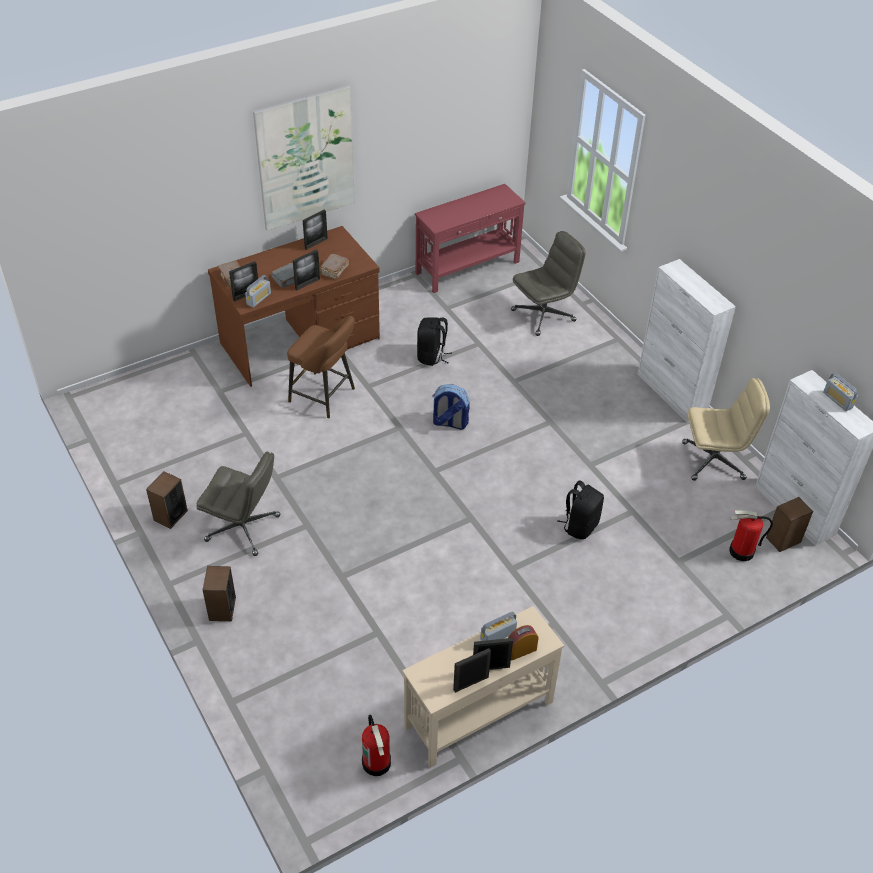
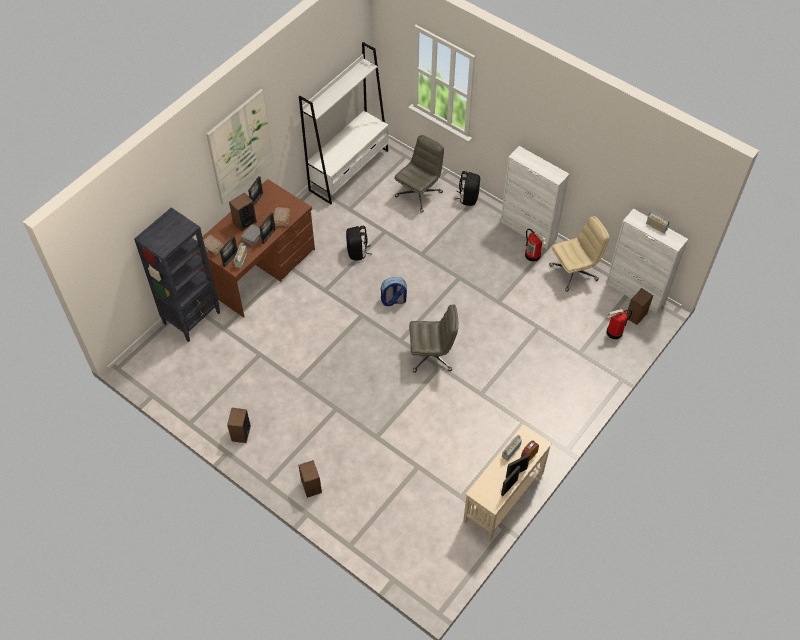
camera: 20 degrees left, 10 degrees up
grey office chair [196,452,280,556] -> grey office chair moved to [409,304,458,373]
brown stool [287,316,355,419] -> none
fire extinguisher [362,714,391,776] -> fire extinguisher moved to [525,229,547,262]
red console table [415,184,526,293] -> white bookcase [299,42,389,204]
black backpack [557,480,604,539] -> black backpack moved to [456,171,480,206]
none -> black bookcase [134,207,220,342]
none -> speaker [229,193,257,232]

